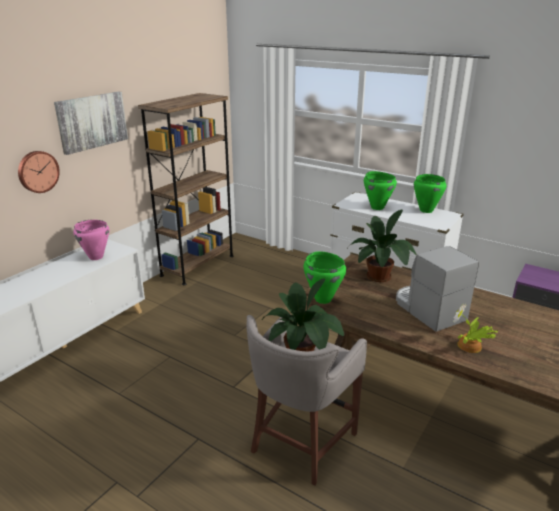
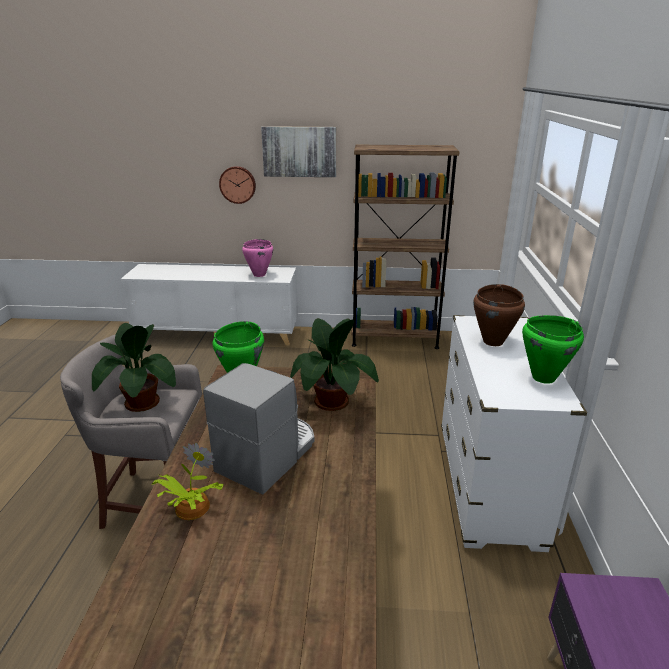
camera: 60 degrees right, 0 degrees up
green cooking pot [364,171,397,210] -> brown cooking pot [473,284,525,346]

